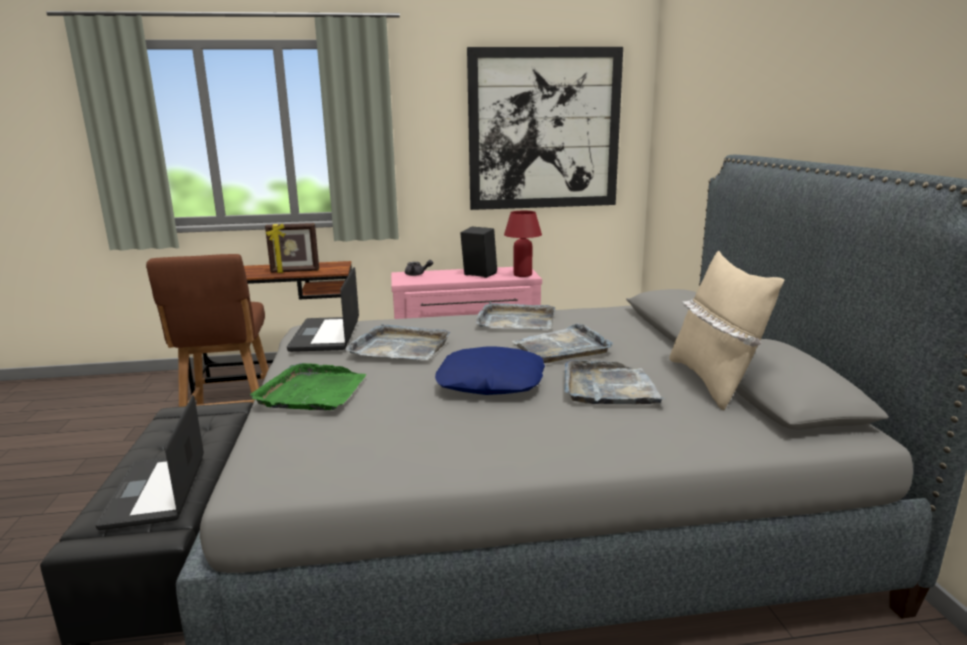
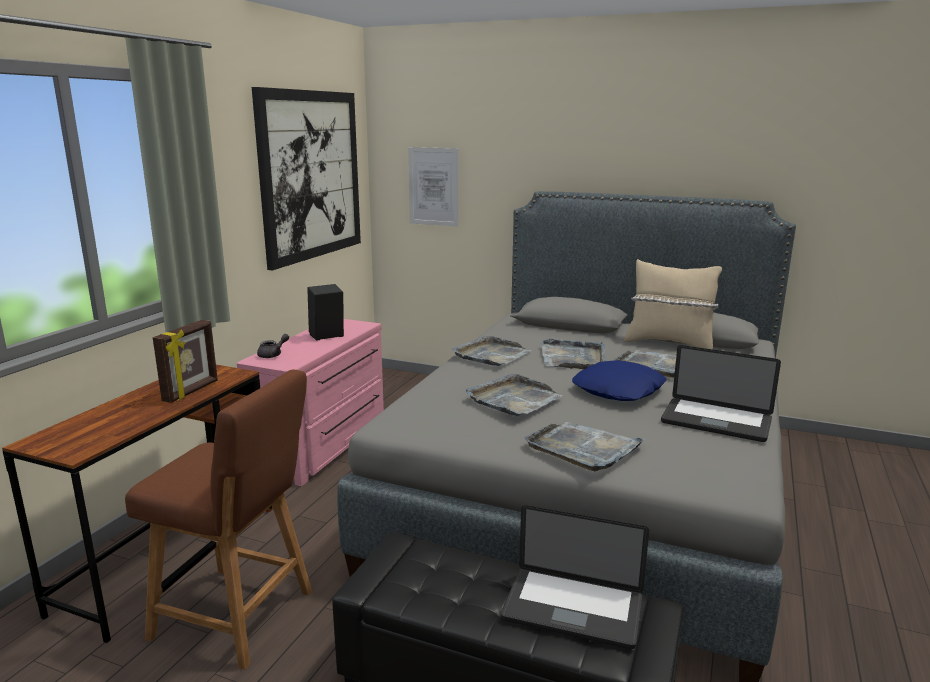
camera: 60 degrees left, 0 degrees up
green tray [250,363,366,410] -> grey tray [525,422,647,471]
laptop [287,267,359,352] -> laptop moved to [661,345,781,442]
red table lamp [504,211,542,277] -> none
none -> picture [408,147,459,227]

